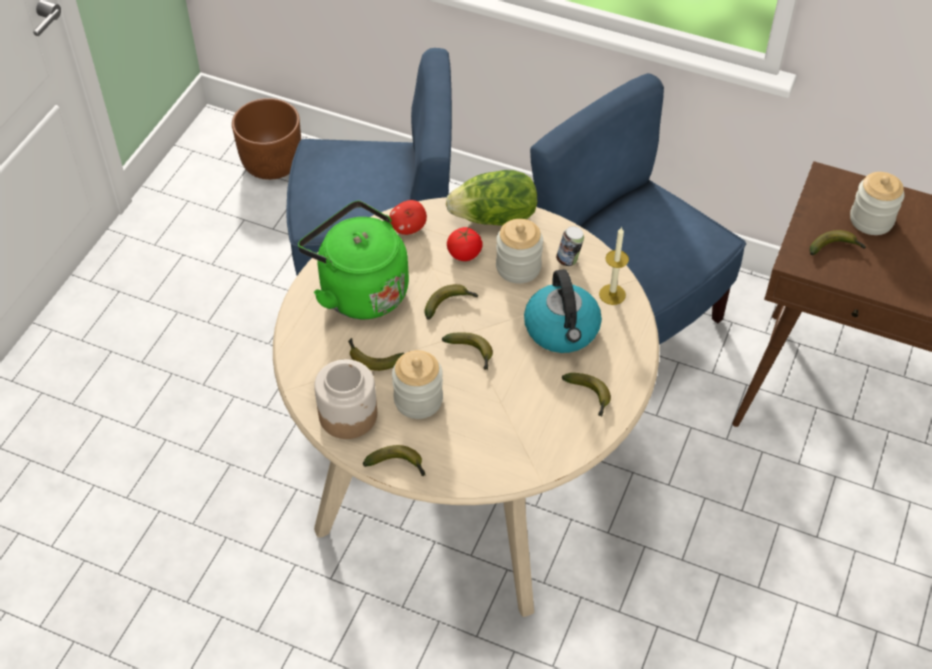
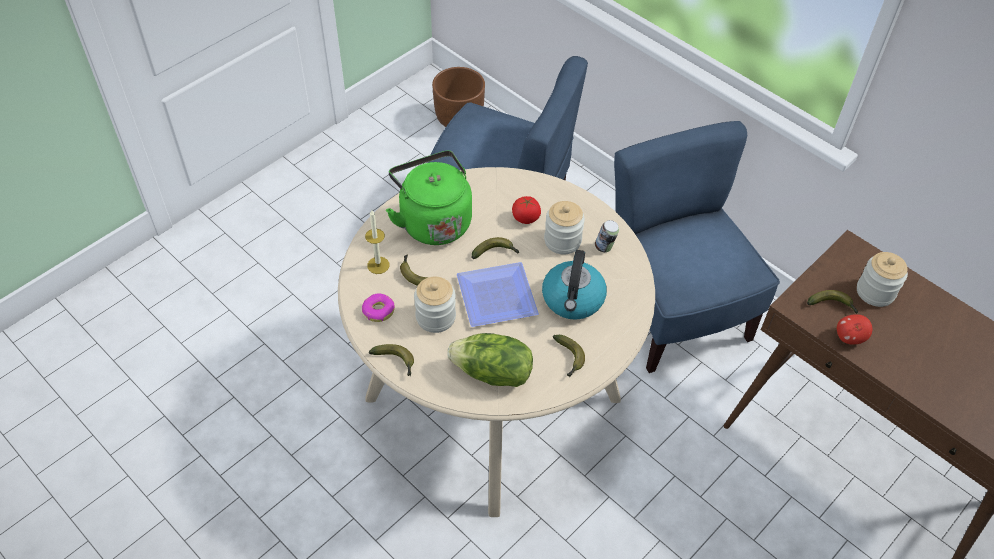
camera: 20 degrees right, 0 degrees up
jar [314,359,377,439] -> donut [362,293,395,322]
apple [389,200,427,235] -> apple moved to [837,314,872,345]
banana [442,332,493,370] -> plate [457,262,539,327]
lettuce [446,170,537,226] -> lettuce moved to [447,333,533,387]
candle [599,226,629,305] -> candle moved to [365,210,390,274]

